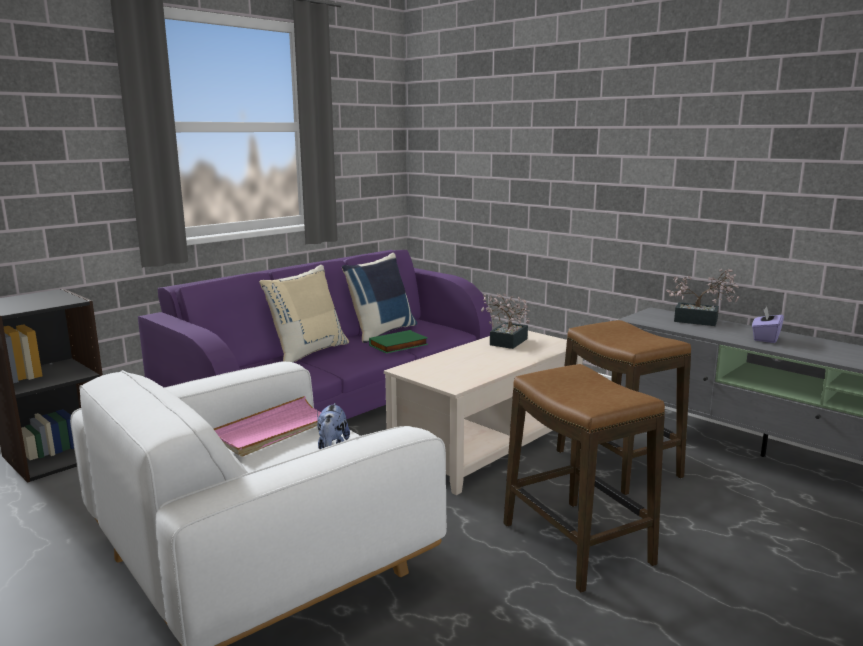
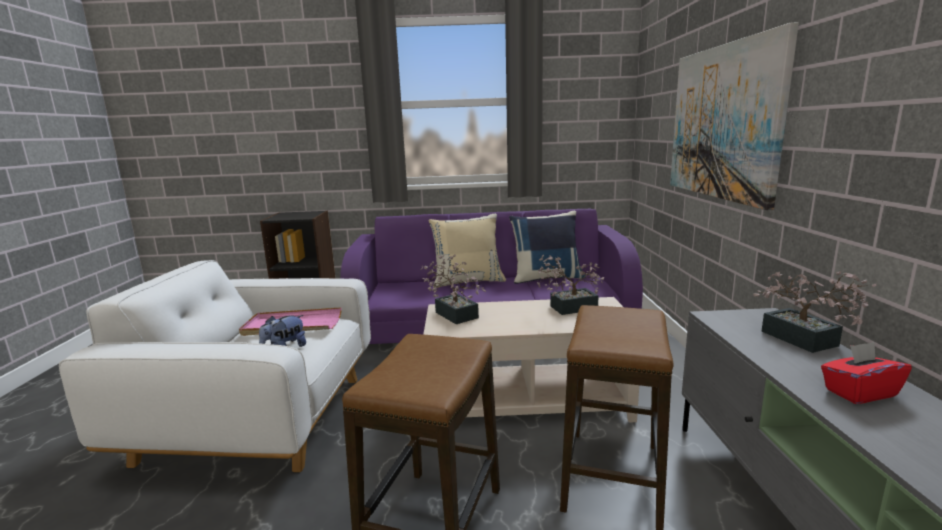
camera: 45 degrees right, 0 degrees up
green book [369,330,428,354] -> none
purple tissue box [752,306,784,343] -> red tissue box [821,342,912,404]
none -> potted plant [421,254,486,324]
none -> picture [670,22,799,210]

